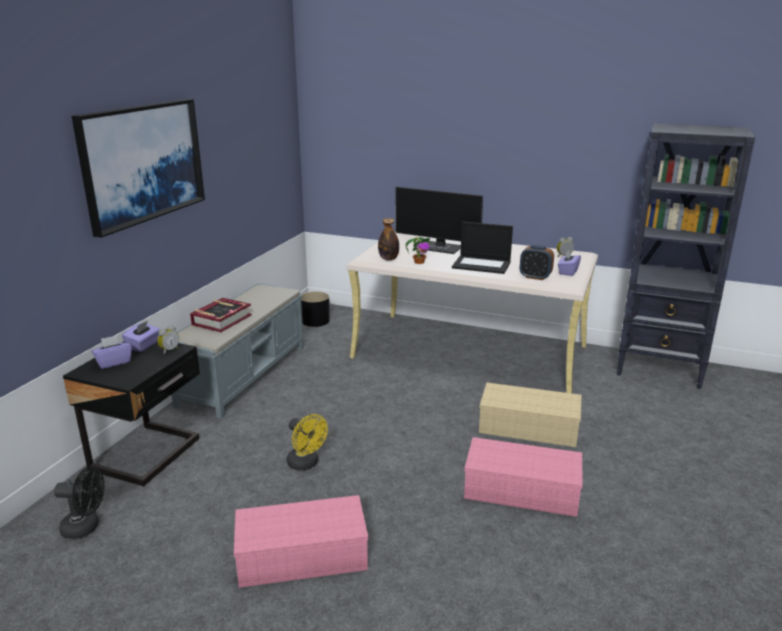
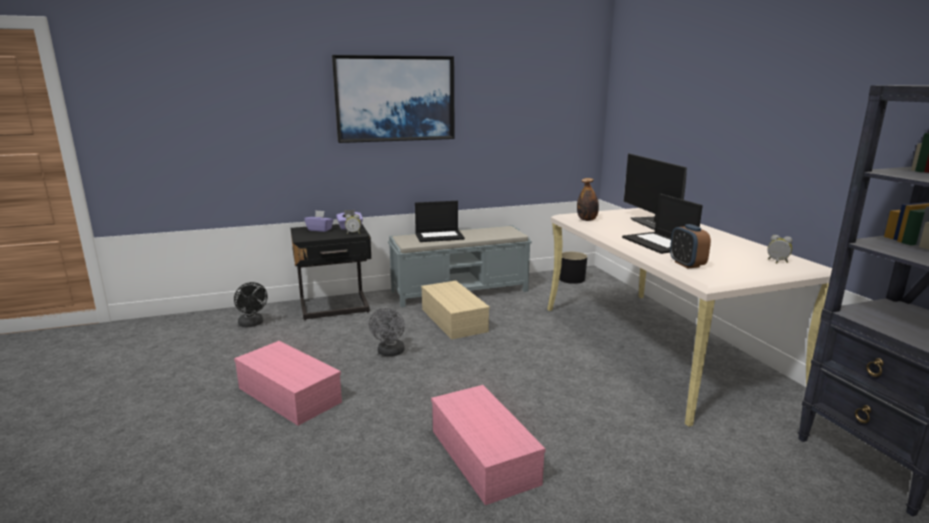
camera: 50 degrees right, 5 degrees down
book [190,298,252,332] -> laptop [415,201,465,242]
yellow fan [287,414,328,471] -> grey fan [369,308,405,356]
potted plant [405,237,432,264] -> none
beige storage box [479,383,581,447] -> beige storage box moved to [421,281,490,340]
purple tissue box [558,250,581,276] -> none

